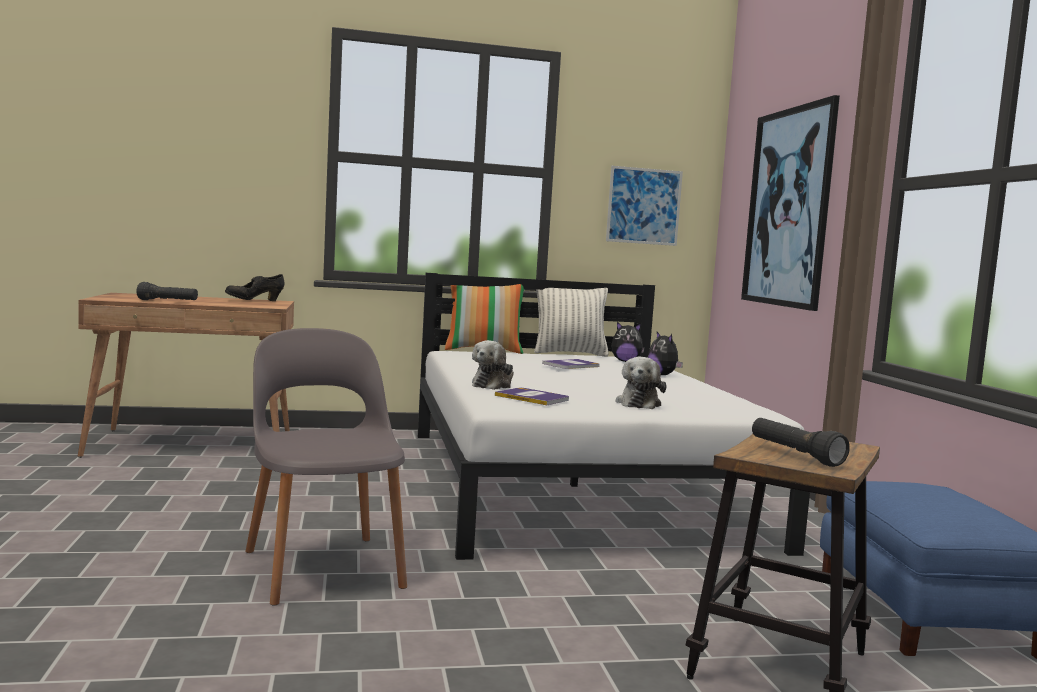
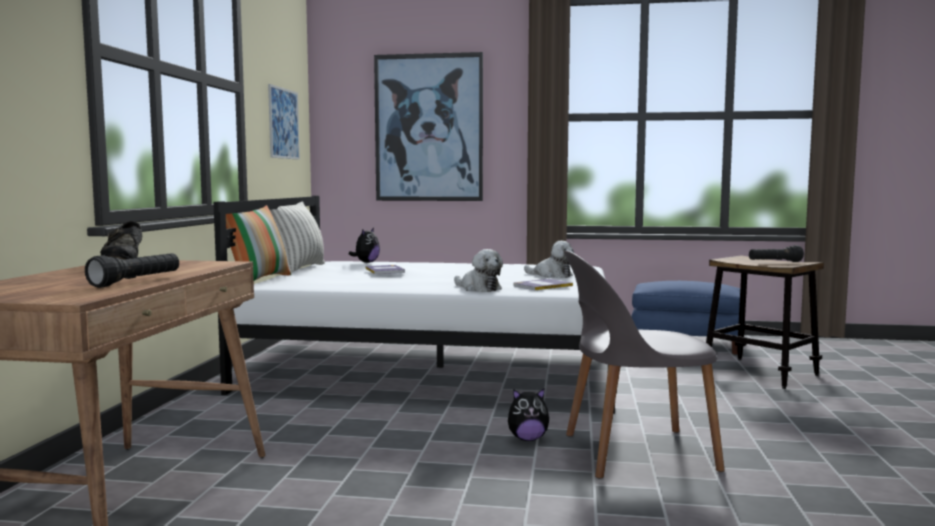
camera: 70 degrees left, 0 degrees up
plush toy [648,332,683,375] -> plush toy moved to [508,389,550,441]

